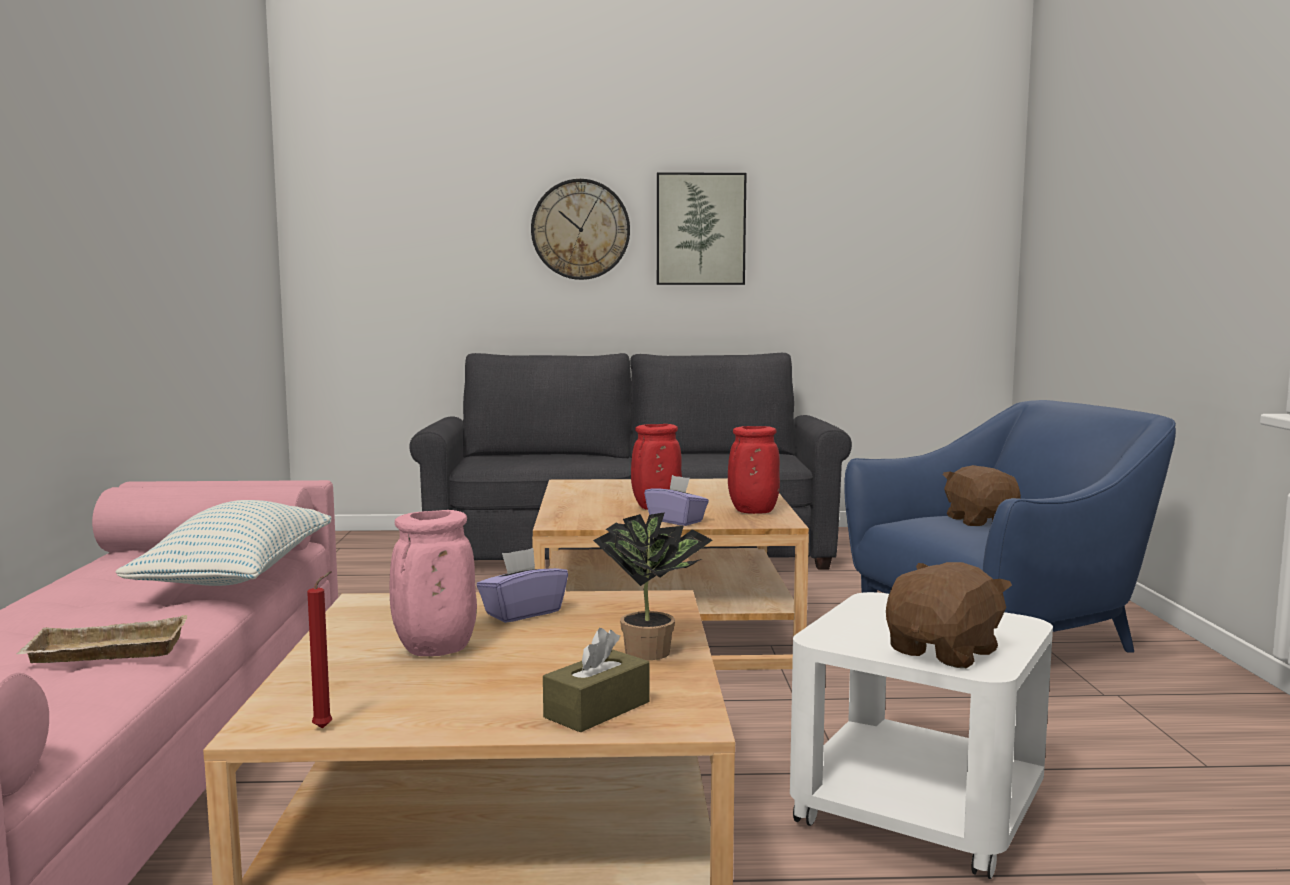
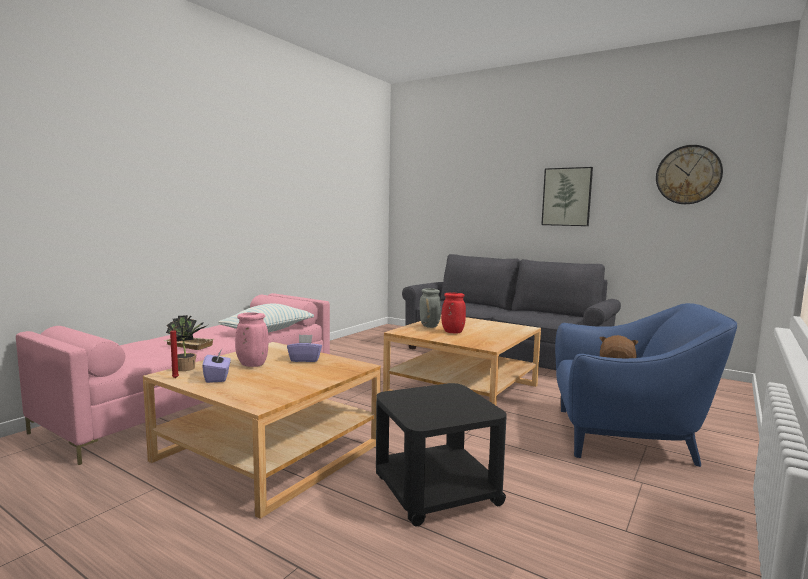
camera: 35 degrees right, 0 degrees up
wall clock [531,179,630,280] -> wall clock moved to [656,145,723,204]
brown tissue box [543,628,650,733] -> none
potted plant [593,512,712,660] -> potted plant moved to [166,315,208,371]
purple tissue box [644,475,709,526] -> purple tissue box moved to [202,349,231,383]
red vase [728,426,780,514] -> none
white side table [790,592,1053,879] -> black side table [376,383,507,526]
brown plush toy [886,562,1012,668] -> none
none -> grey vase [420,288,441,328]

